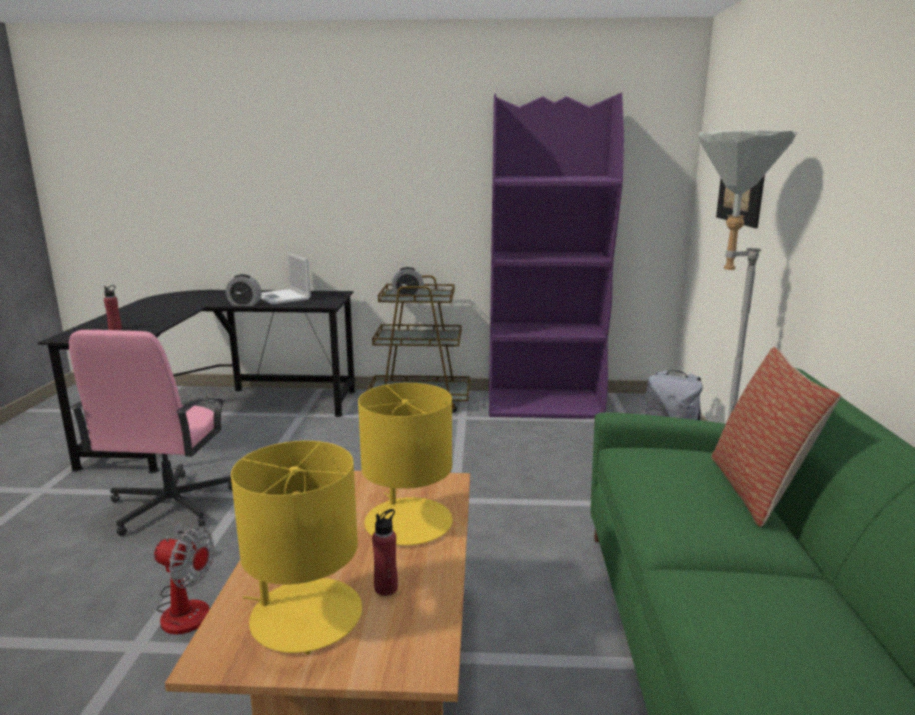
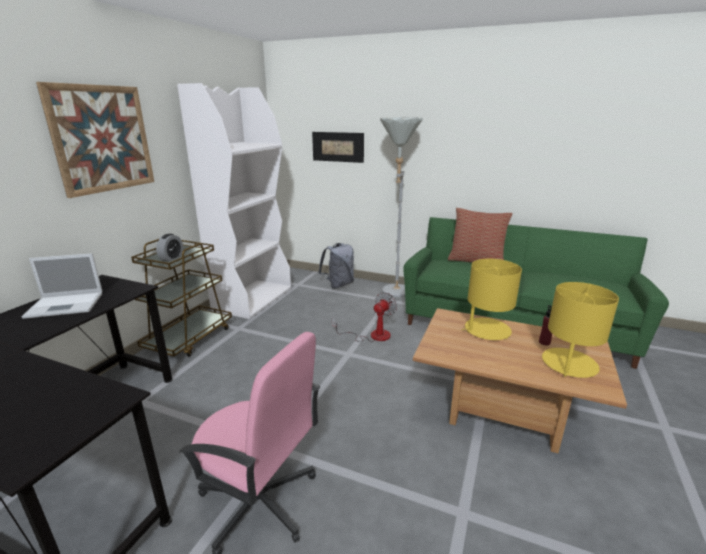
camera: 70 degrees left, 5 degrees up
red bottle [104,285,122,330] -> none
fan [154,521,215,634] -> fan moved to [332,292,397,342]
alarm clock [226,274,262,306] -> none
purple bookcase [489,93,624,419] -> white bookcase [177,83,291,319]
none -> picture [36,82,154,198]

